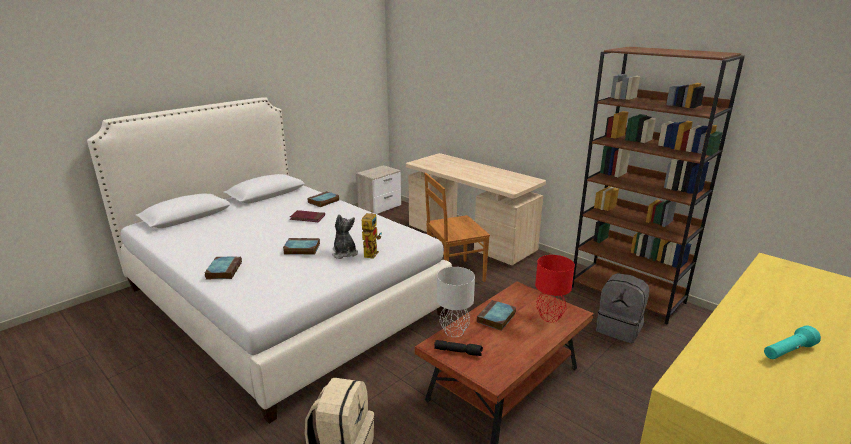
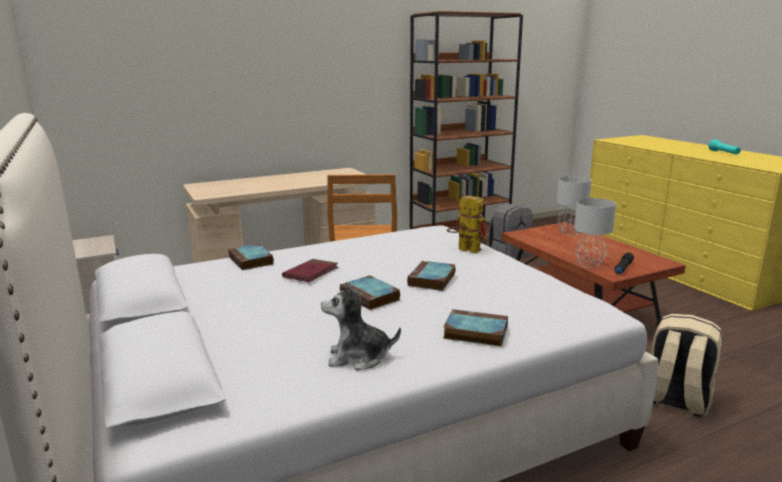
camera: 70 degrees left, 5 degrees down
plush toy [332,214,358,259] -> plush toy moved to [321,283,401,370]
book [477,300,516,331] -> book moved to [340,275,400,310]
red table lamp [535,255,575,322] -> grey table lamp [557,176,592,236]

